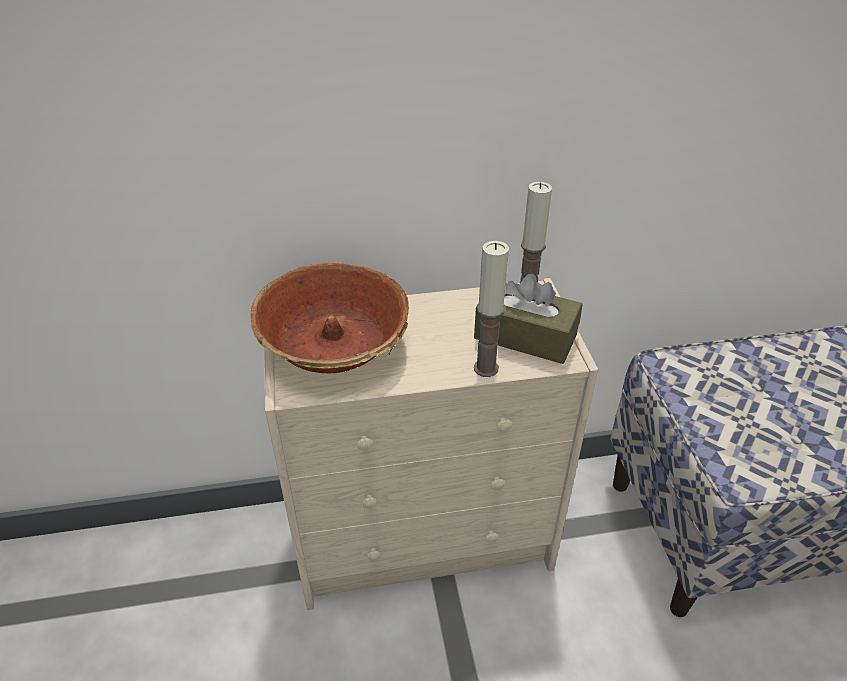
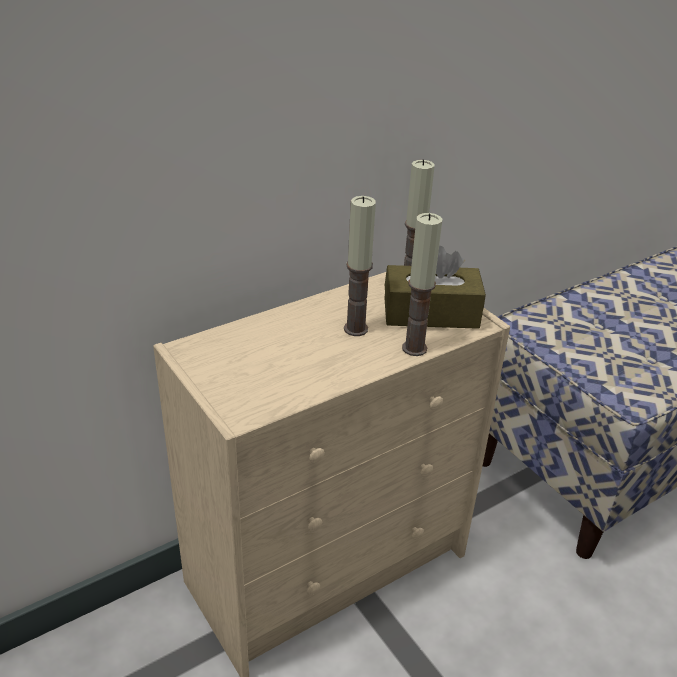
camera: 25 degrees left, 5 degrees down
bowl [251,262,409,373] -> none
none -> candle [344,196,376,336]

